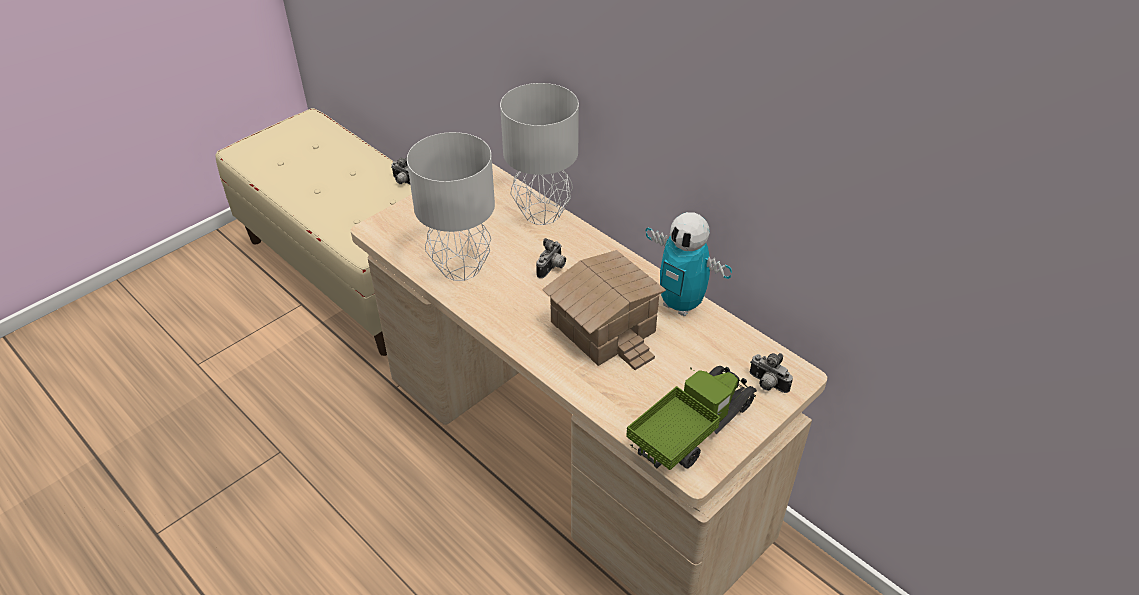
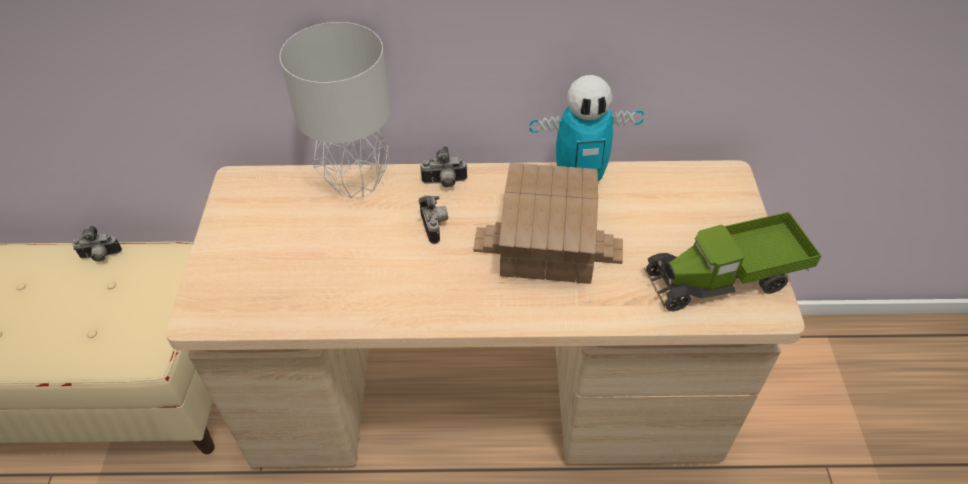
camera: 45 degrees left, 5 degrees up
grey table lamp [407,132,495,281] -> none
toy truck [626,366,757,470] -> toy truck turned 105 degrees counterclockwise [644,212,822,311]
camera [750,353,793,393] -> camera moved to [420,146,468,188]

